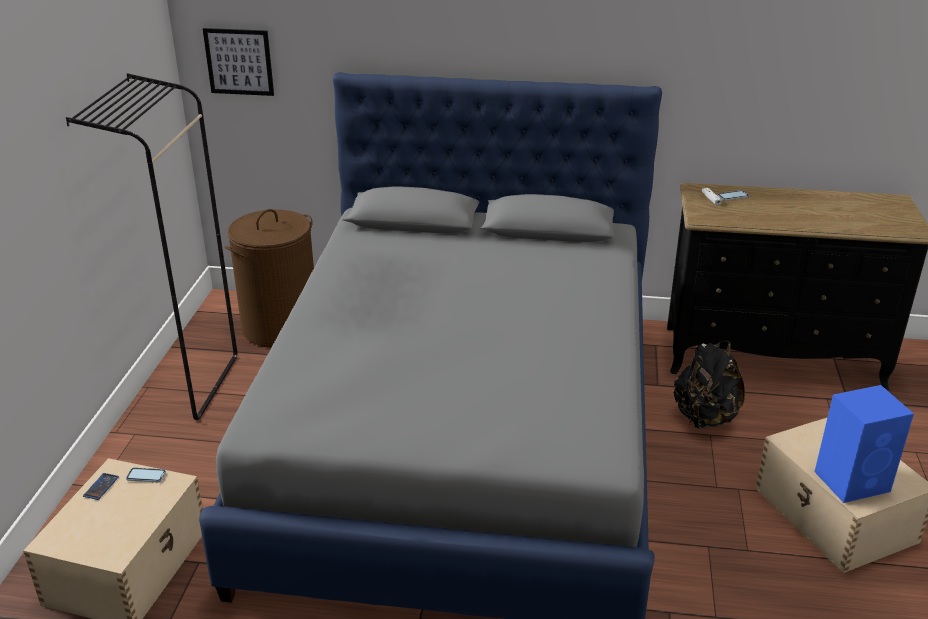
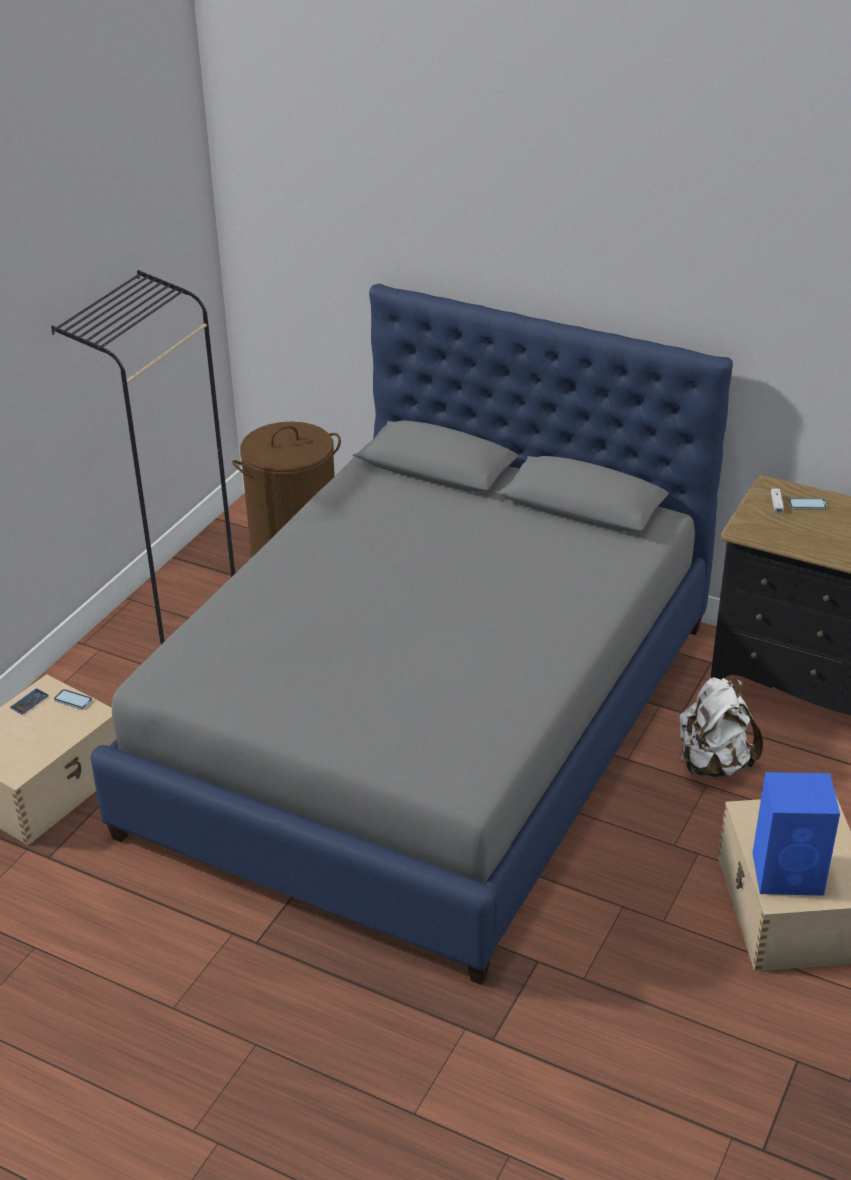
camera: 20 degrees right, 5 degrees up
picture [203,28,274,96] -> none
black backpack [674,341,745,429] -> white backpack [679,677,763,777]

